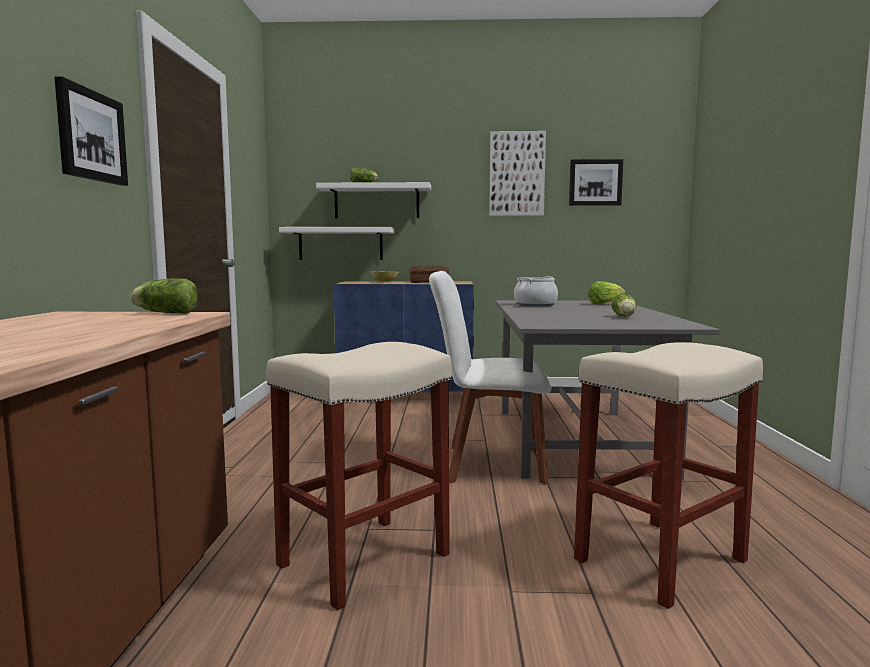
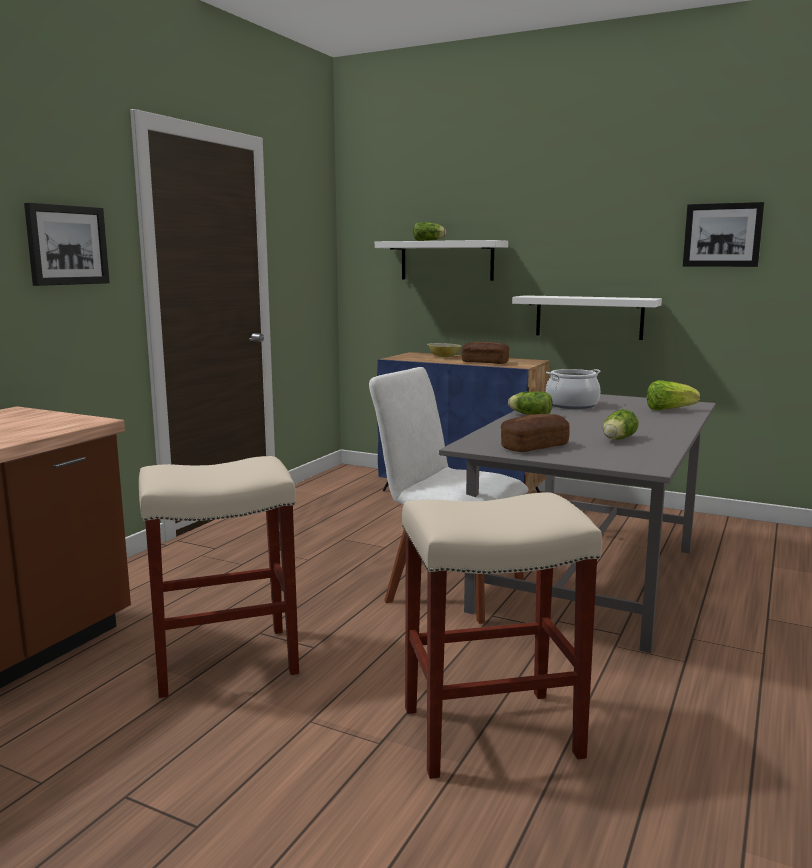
camera: 25 degrees right, 5 degrees up
lettuce [131,279,198,314] -> lettuce moved to [508,391,553,415]
white shelf [279,227,394,260] -> white shelf moved to [512,295,662,340]
picture [489,131,546,216] -> none
none -> bread [501,414,570,452]

